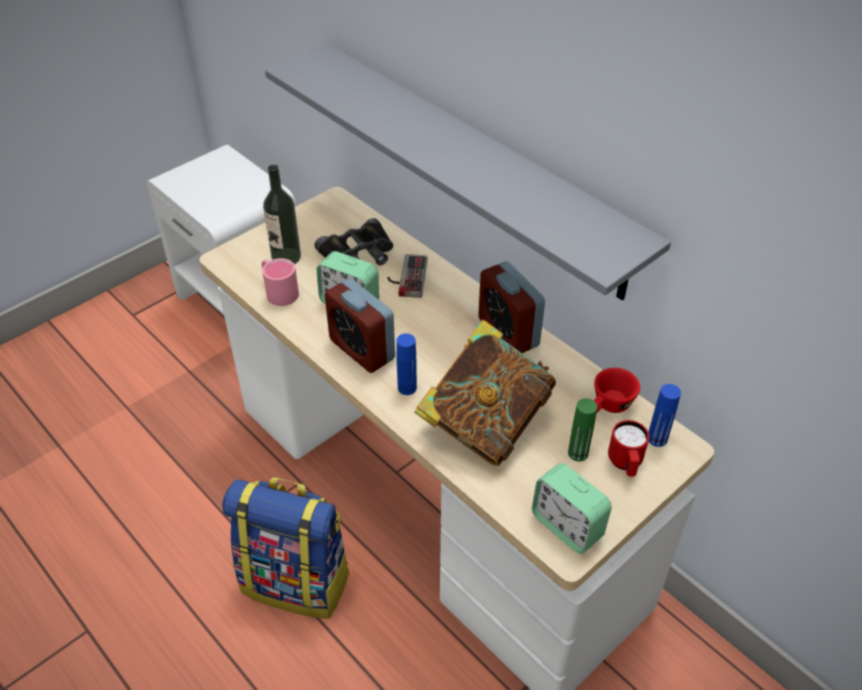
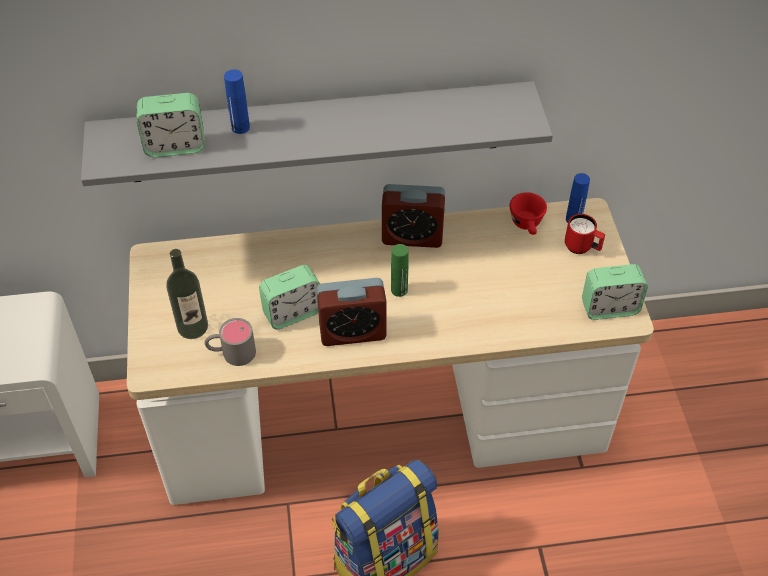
camera: 55 degrees left, 5 degrees up
pink mug [262,258,299,306] -> grey mug [205,318,256,366]
black binoculars [314,218,393,265] -> none
game controller [387,254,427,298] -> none
blue bottle [396,333,417,395] -> blue bottle moved to [224,70,250,134]
book [415,320,556,466] -> none
green bottle [568,398,597,461] -> green bottle moved to [391,244,409,297]
none -> alarm clock [137,93,204,157]

